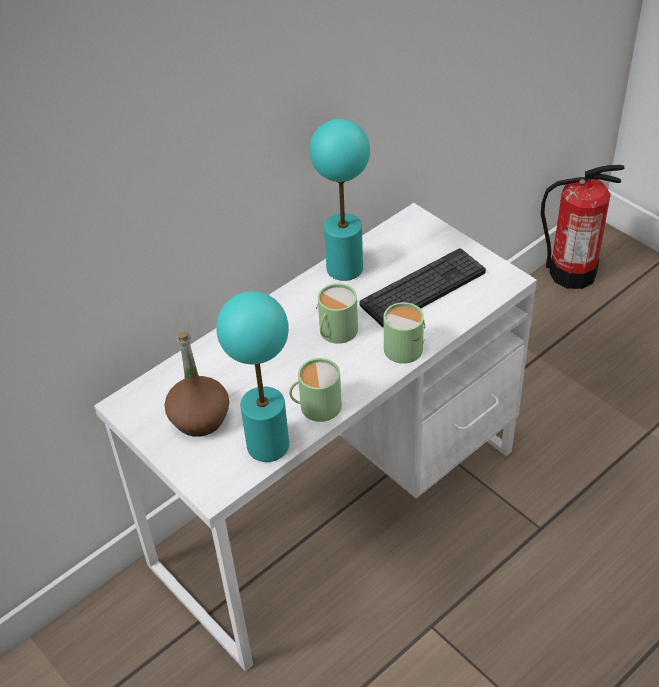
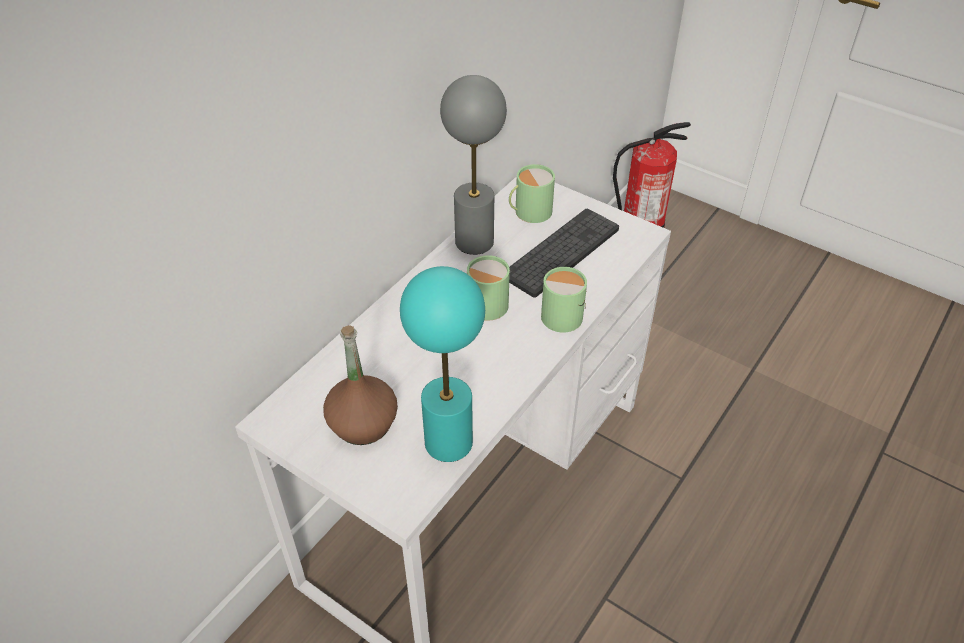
camera: 15 degrees left, 0 degrees up
green mug [289,358,342,422] -> green mug moved to [509,164,555,223]
turquoise table lamp [309,119,370,281] -> grey table lamp [440,75,507,255]

